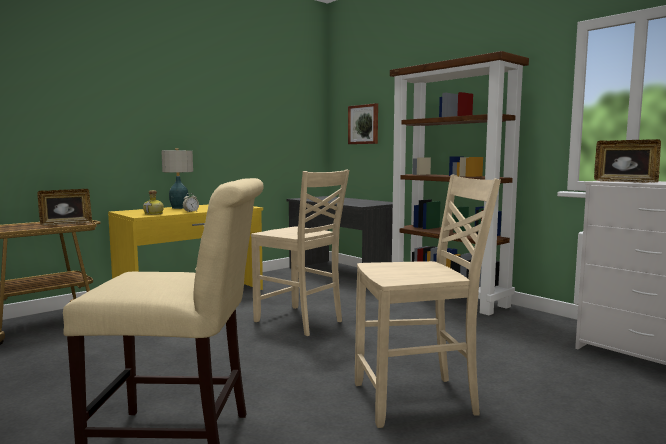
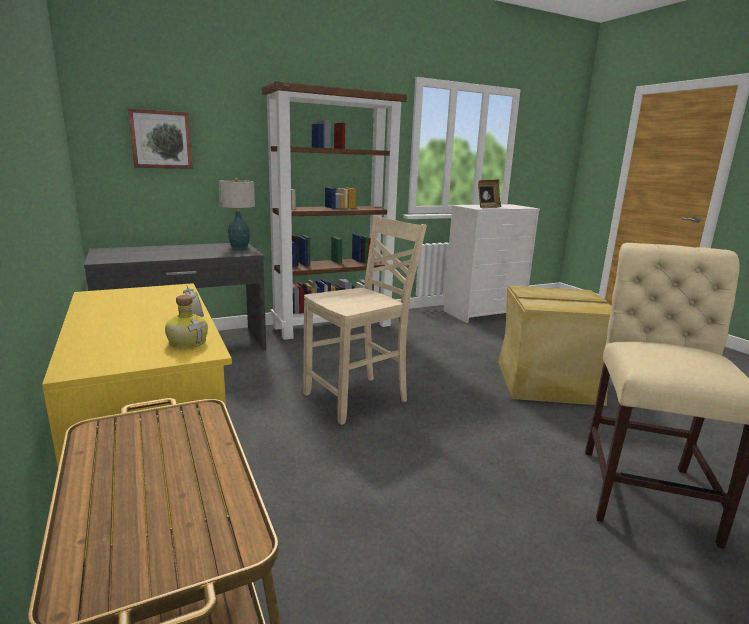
camera: 75 degrees left, 10 degrees up
picture frame [37,189,92,226] -> none
table lamp [161,148,193,209] -> table lamp moved to [218,178,255,249]
beige chair [355,175,501,428] -> beige storage box [498,286,612,406]

